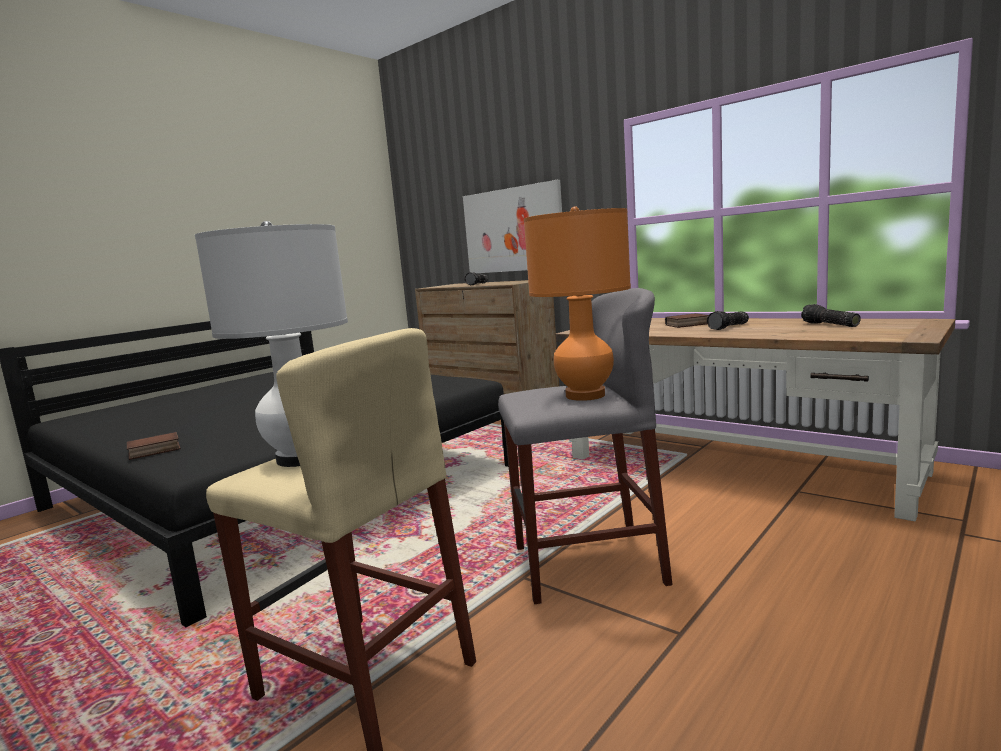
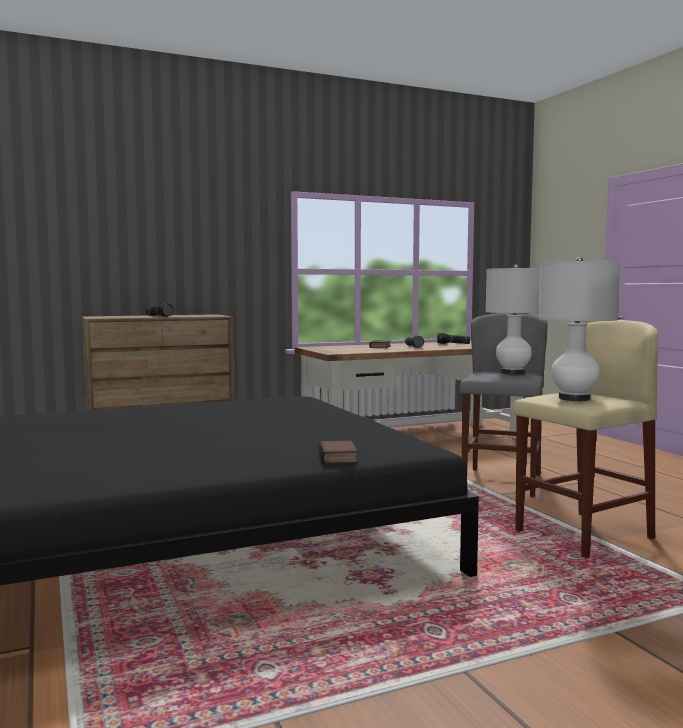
camera: 65 degrees left, 5 degrees down
picture [463,180,562,273] -> none
orange table lamp [524,206,631,401] -> white table lamp [485,265,540,375]

